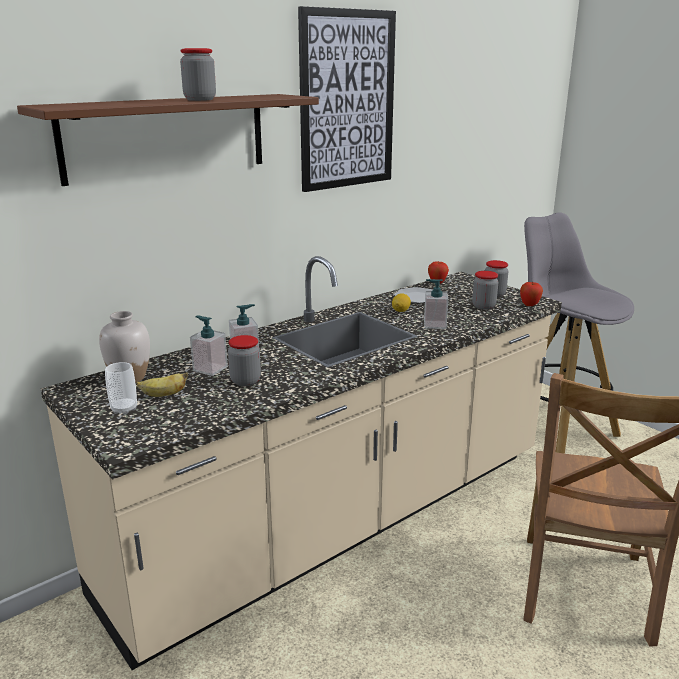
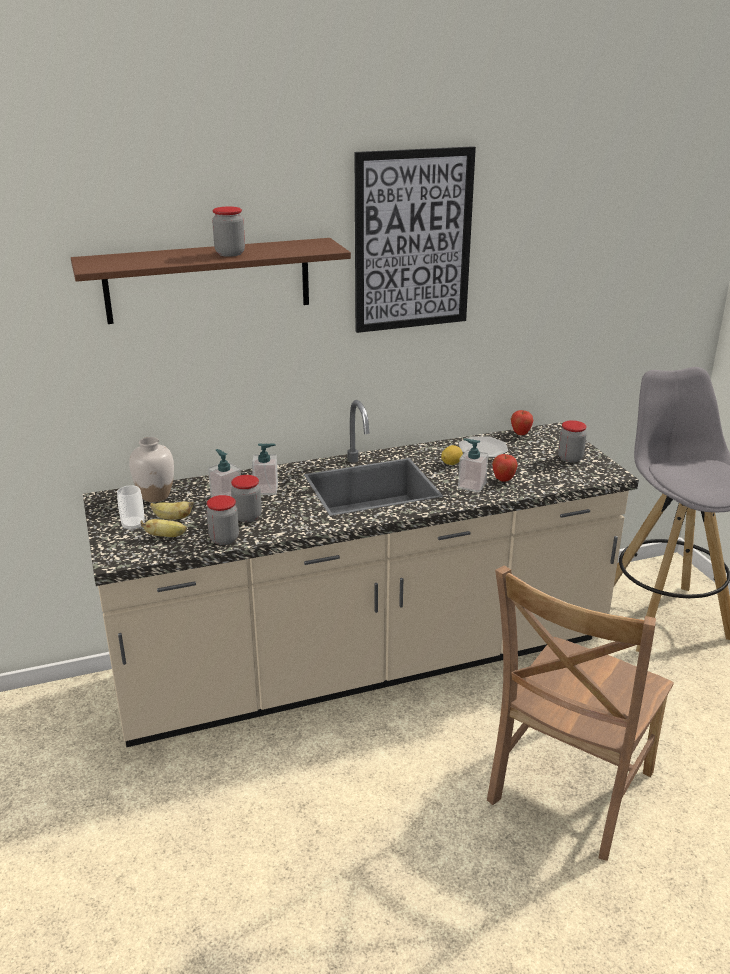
camera: 20 degrees right, 5 degrees up
jar [472,271,498,310] -> jar moved to [206,495,239,545]
apple [520,282,543,306] -> apple moved to [492,454,518,482]
none -> banana [140,519,187,537]

